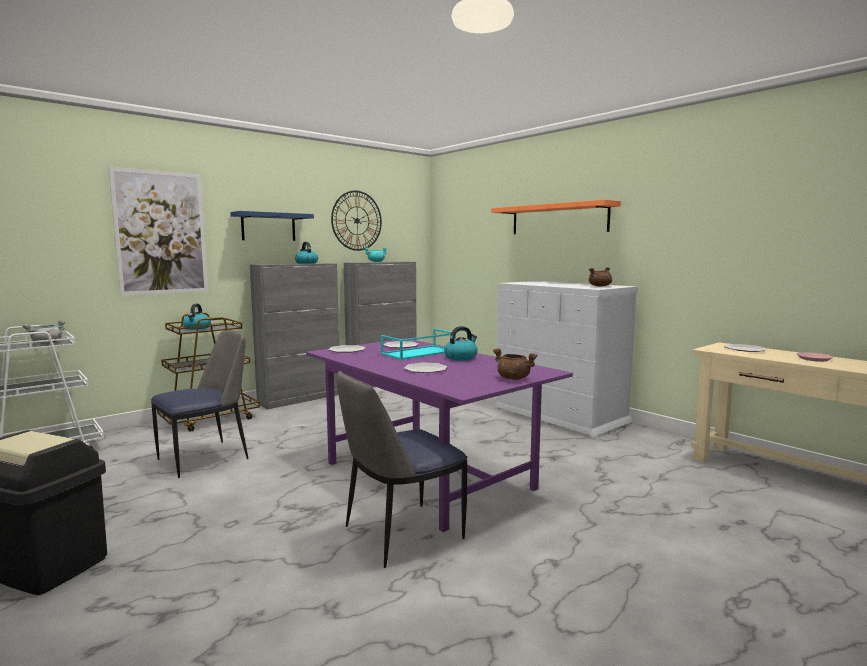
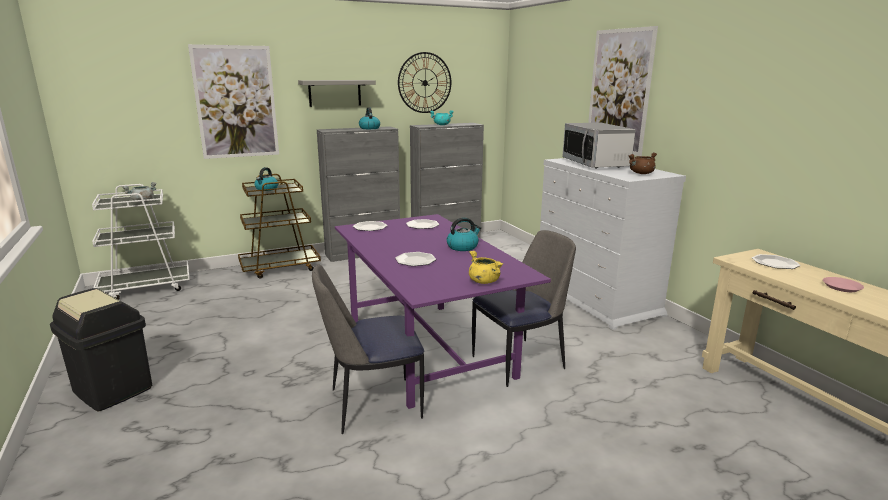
camera: 15 degrees right, 10 degrees up
chair [151,330,248,478] -> chair moved to [472,230,576,387]
blue shelf [230,211,314,241] -> grey shelf [298,80,376,107]
turquoise tray [381,329,456,360] -> none
orange shelf [491,199,621,234] -> picture [588,26,658,156]
brown cooking pot [493,348,537,380] -> yellow cooking pot [469,251,504,284]
none -> microwave [562,123,636,169]

